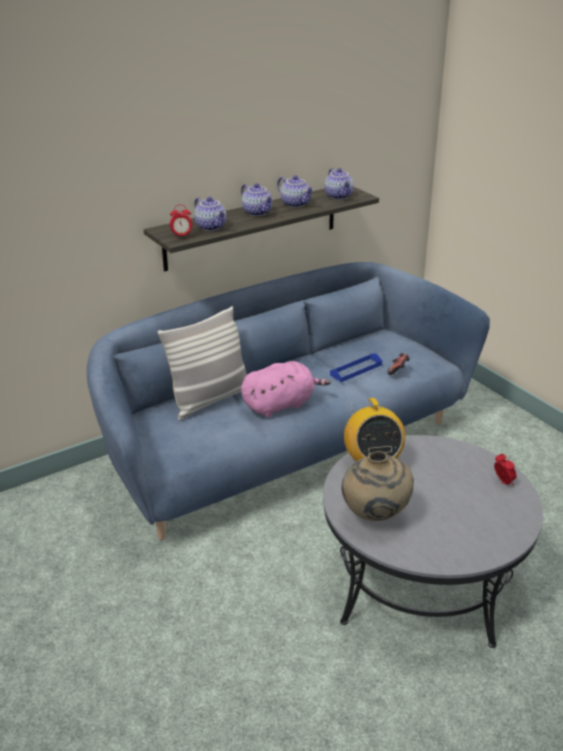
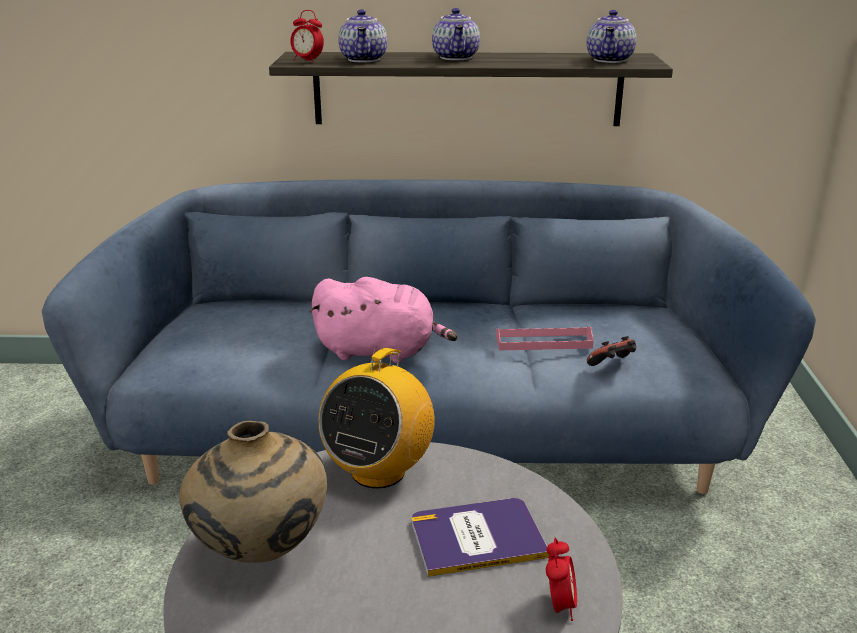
camera: 35 degrees right, 5 degrees down
pillow [157,306,247,420] -> none
teapot [277,175,314,208] -> none
blue tray [330,354,382,382] -> pink tray [496,327,594,350]
none -> book [412,498,549,577]

